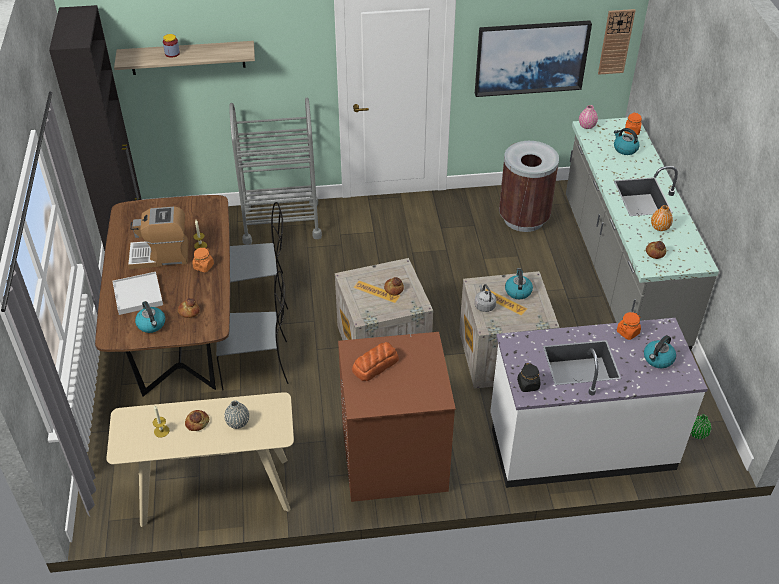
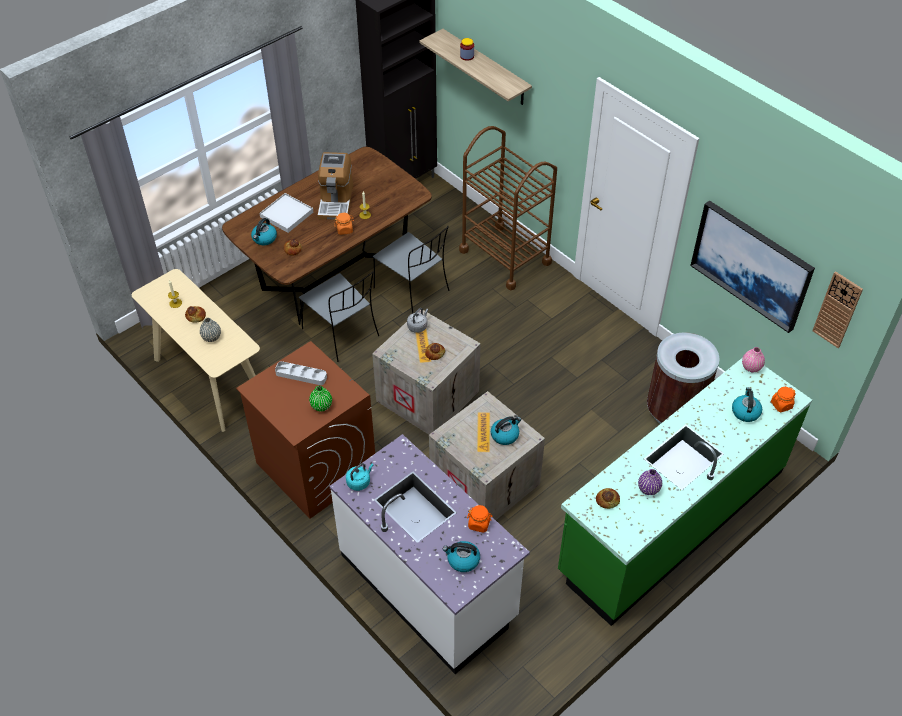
camera: 55 degrees right, 5 degrees up
coffee machine [128,206,188,269] -> coffee machine turned 135 degrees counterclockwise [317,152,353,220]
grey cart [229,98,322,245] -> brown cart [459,126,557,290]
bread [352,342,399,381] -> grey tray [275,361,327,385]
grey kettle [475,284,496,312] -> grey kettle moved to [407,308,428,333]
black jar [517,363,540,392] -> turquoise kettle [346,463,373,491]
grey counter [566,117,719,351] -> green counter [558,358,812,626]
orange vase [651,205,673,231] -> purple vase [638,469,662,495]
green vase [691,414,711,439] -> green vase moved to [309,386,332,411]

